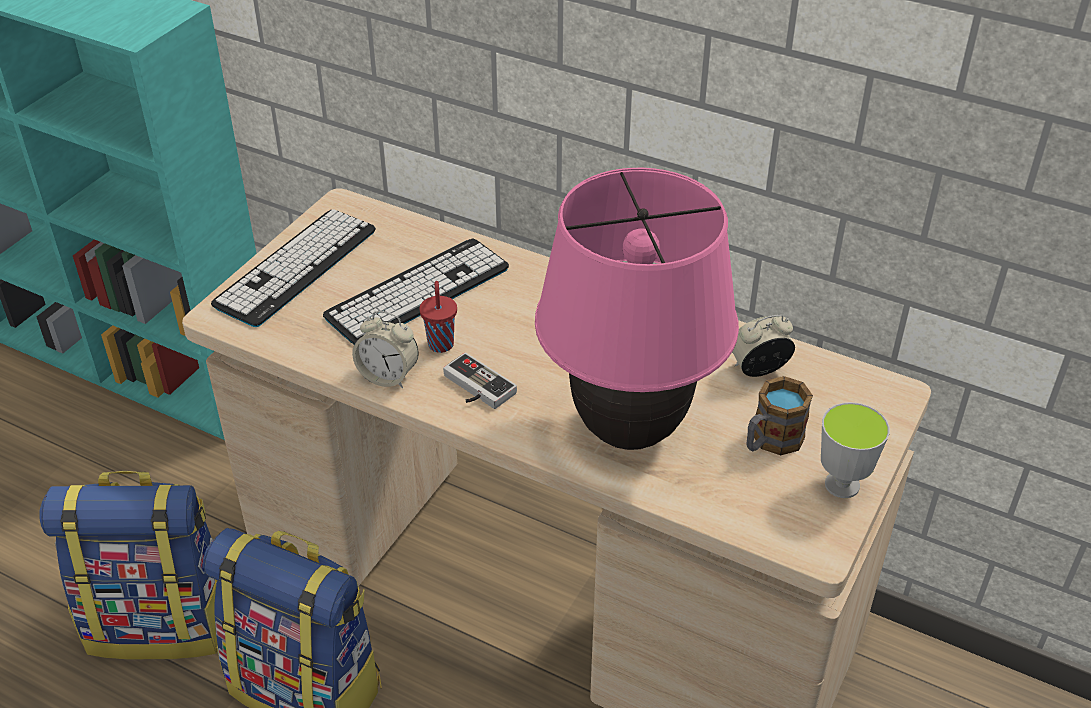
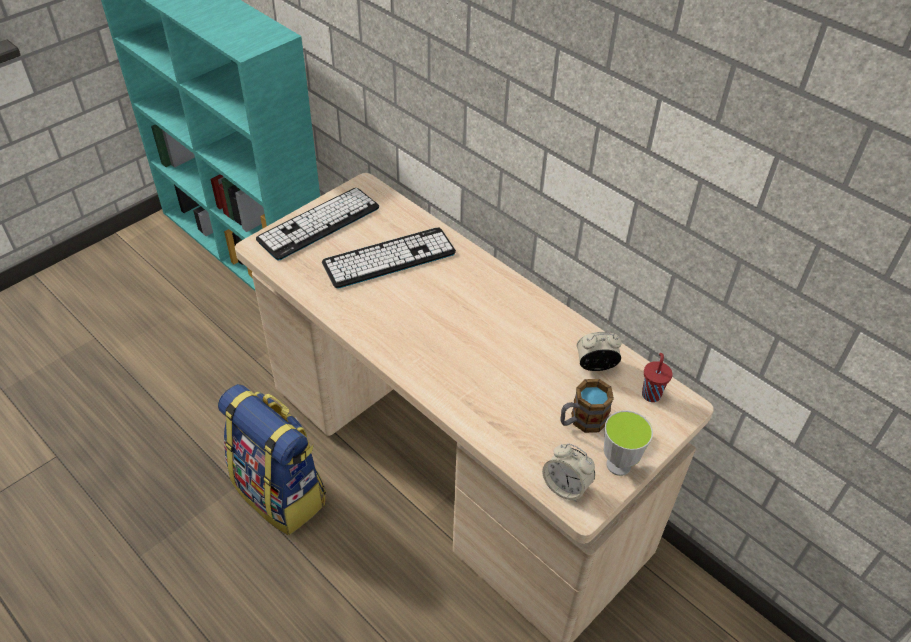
camera: 15 degrees right, 5 degrees up
backpack [40,471,218,660] -> none
alarm clock [352,311,419,388] -> alarm clock moved to [542,443,595,502]
red cup [419,281,457,353] -> red cup moved to [642,353,672,402]
game controller [443,352,517,409] -> none
pink table lamp [535,168,739,450] -> none

